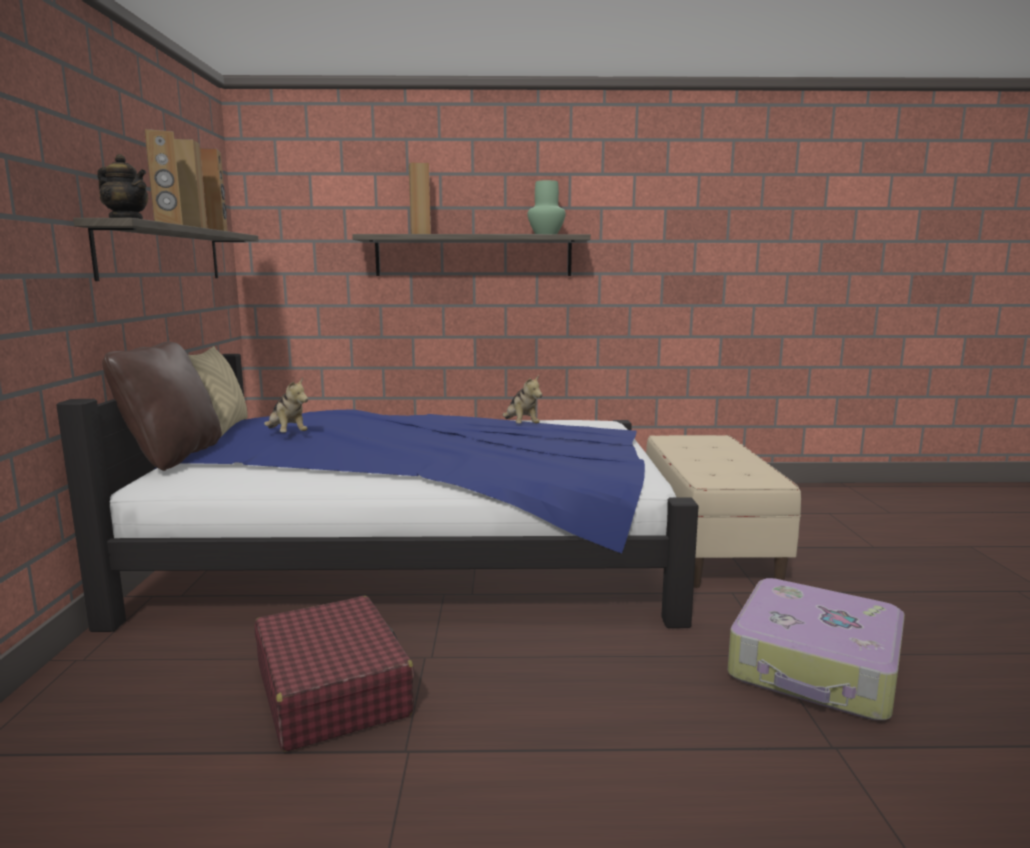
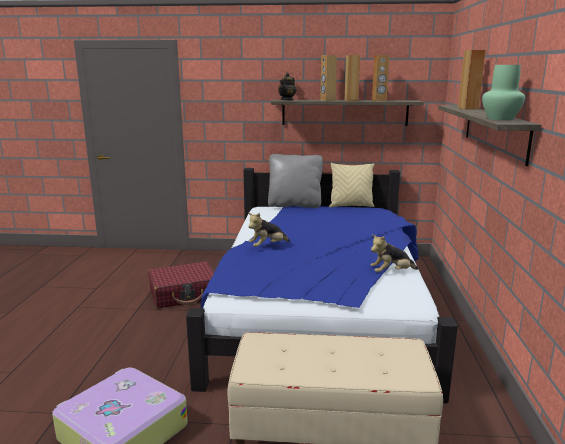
camera: 95 degrees right, 5 degrees up
brown pillow [102,342,222,471] -> grey pillow [268,154,323,208]
plush toy [264,377,308,433] -> plush toy moved to [248,213,290,247]

